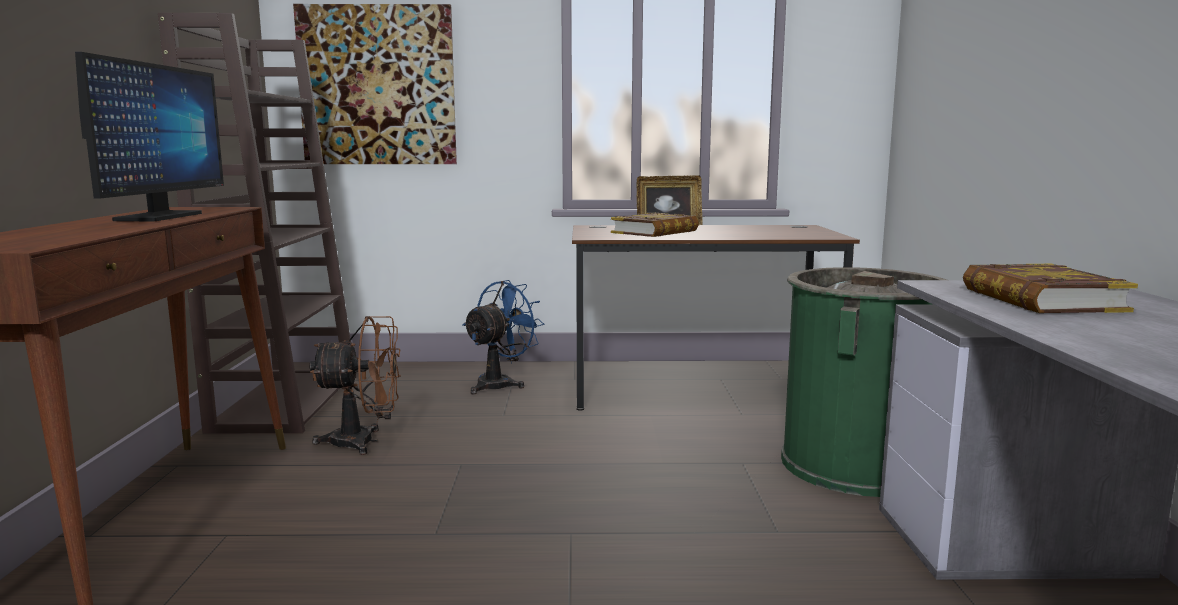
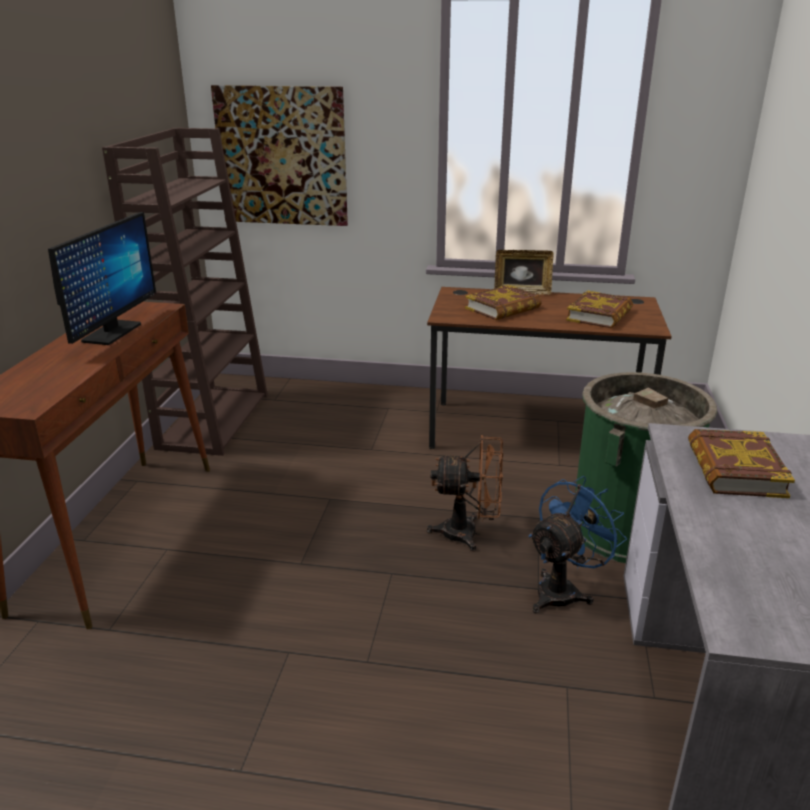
camera: 10 degrees right, 15 degrees up
brown fan [309,316,401,455] -> brown fan moved to [427,435,503,552]
blue fan [462,280,545,394] -> blue fan moved to [529,476,627,614]
none -> book [566,290,633,328]

